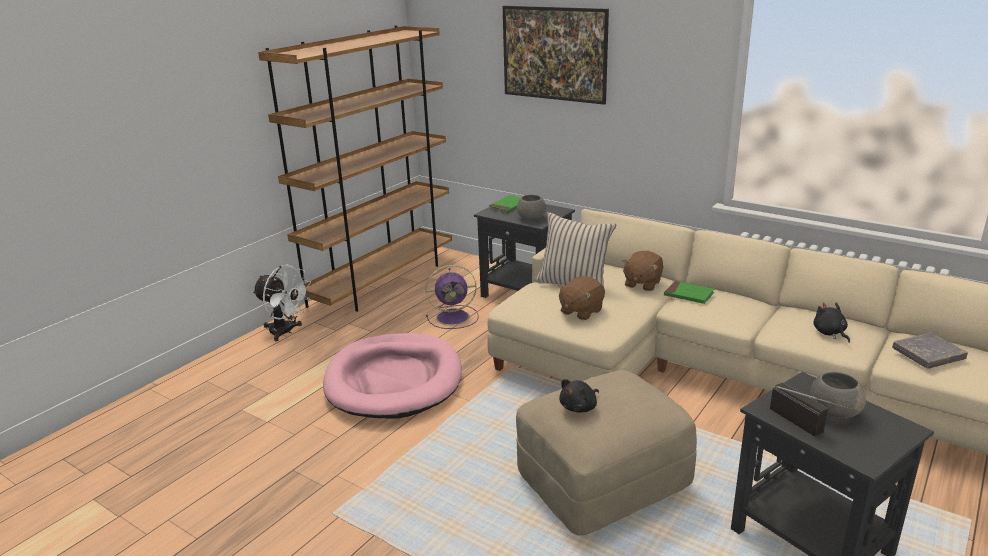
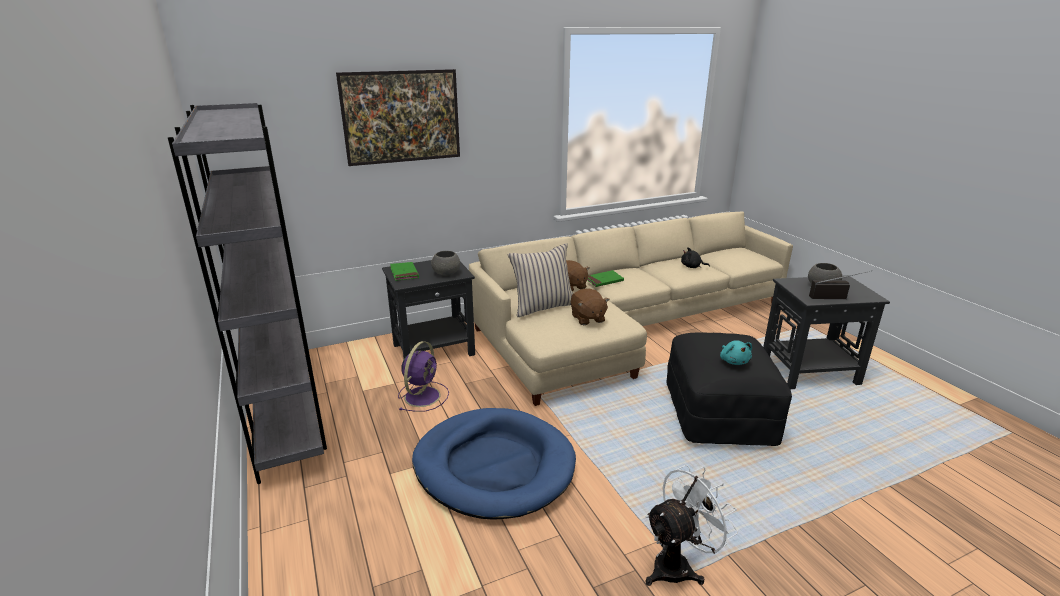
camera: 60 degrees left, 0 degrees up
white fan [252,265,311,341] -> white fan moved to [645,465,738,586]
brown bookcase [258,25,452,312] -> grey bookcase [168,103,327,484]
pink dog bed [323,333,462,418] -> blue dog bed [412,408,576,520]
beige ottoman [516,370,697,535] -> black ottoman [667,332,792,446]
black plush toy [559,379,599,412] -> turquoise plush toy [720,340,752,365]
grey book [892,333,968,369] -> none

